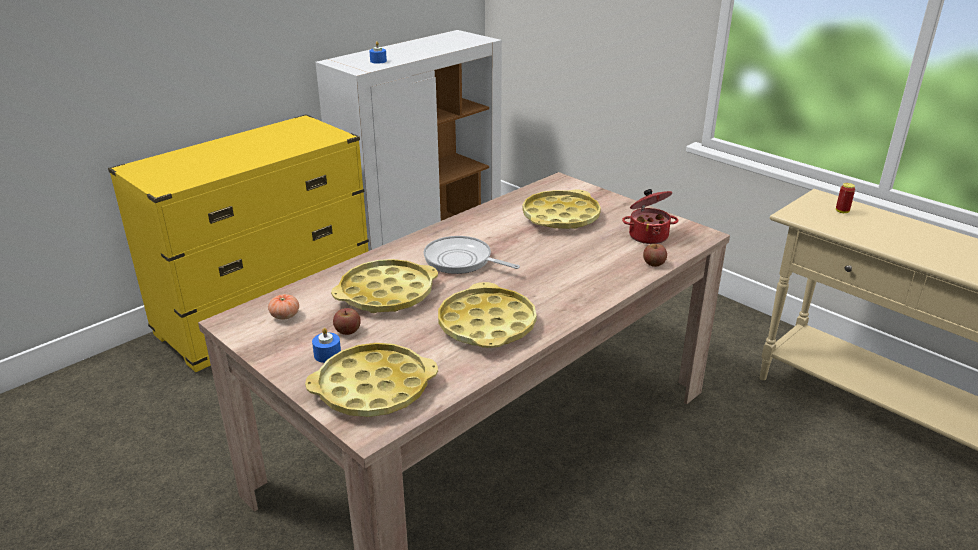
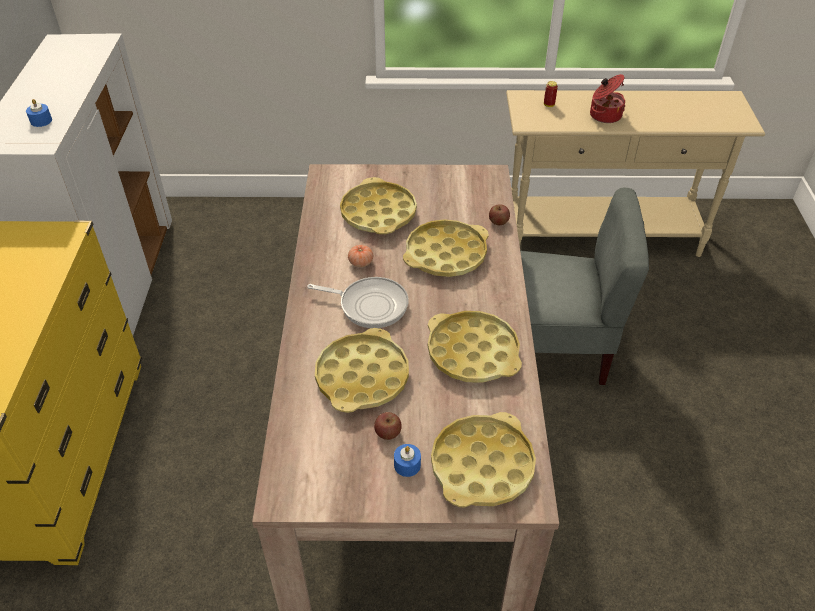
camera: 45 degrees left, 15 degrees up
tomato [268,294,299,320] -> tomato moved to [348,245,373,267]
frying pan [423,236,520,274] -> frying pan turned 150 degrees counterclockwise [307,277,409,328]
cooking pot [622,189,679,244] -> cooking pot moved to [590,74,625,123]
none -> yellow tray [403,219,489,277]
none -> grey chair [520,188,649,385]

